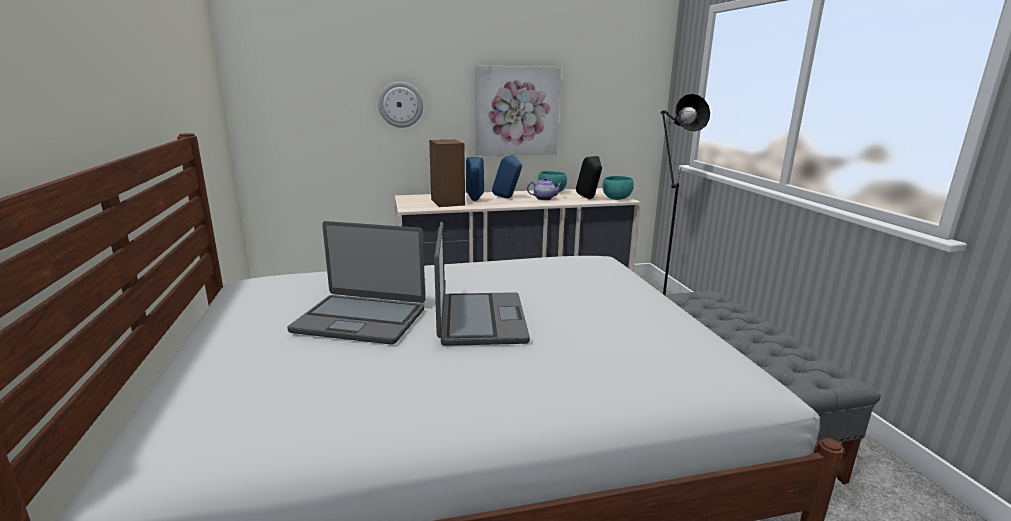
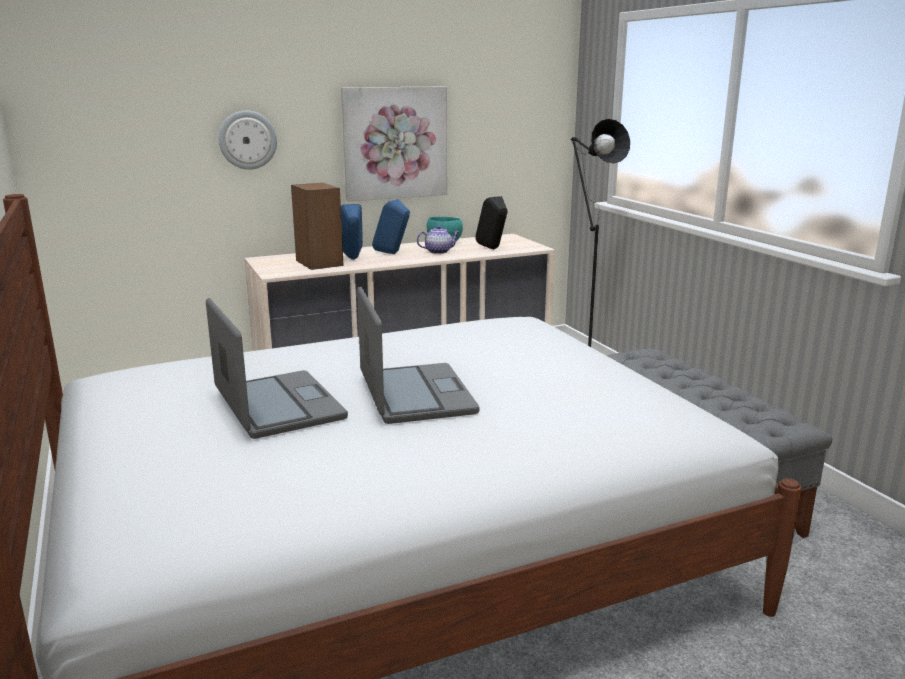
camera: 10 degrees left, 0 degrees up
laptop [287,221,425,345] -> laptop turned 120 degrees counterclockwise [206,298,348,439]
turquoise bowl [603,176,634,200] -> none

